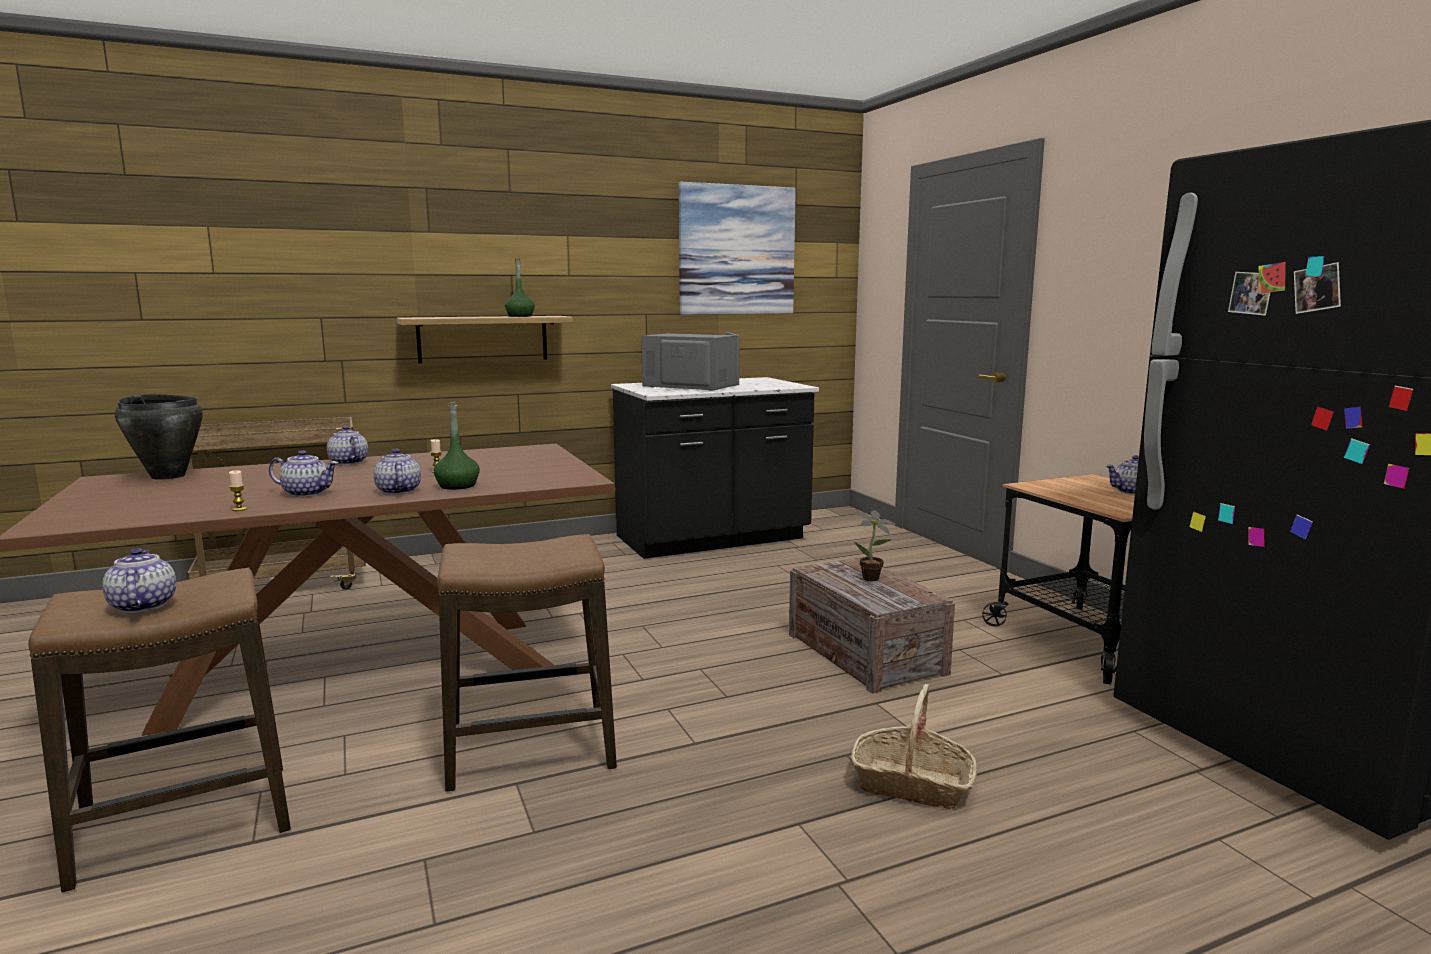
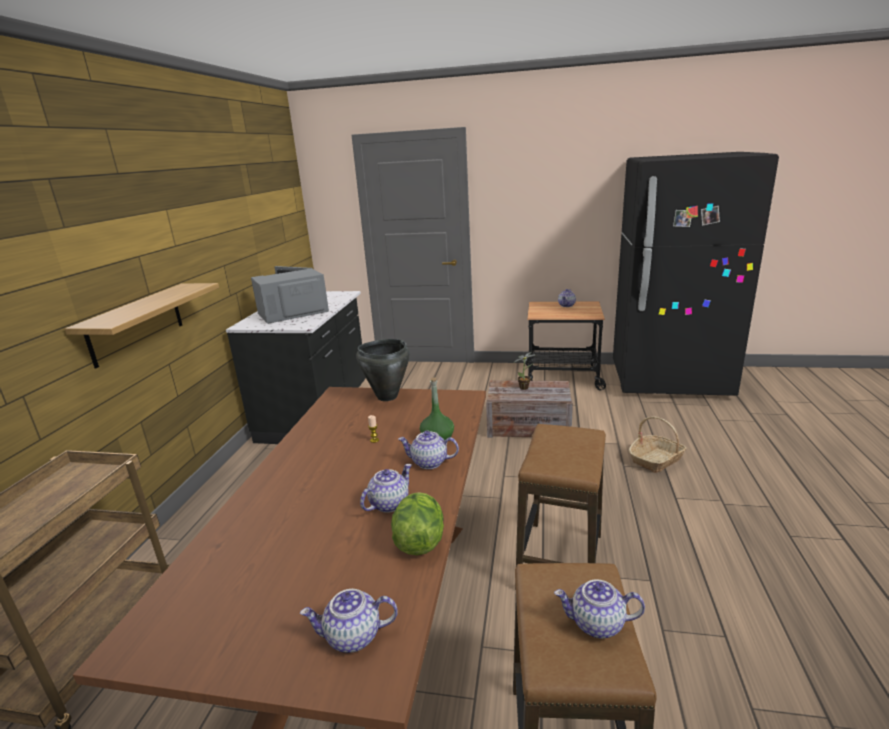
camera: 55 degrees left, 10 degrees up
black cooking pot [115,394,203,480] -> black cooking pot moved to [356,339,410,401]
candle [229,470,247,511] -> lettuce [391,492,444,555]
teapot [327,426,368,465] -> teapot moved to [300,589,398,653]
green bottle [505,258,535,317] -> none
picture [679,182,796,315] -> none

